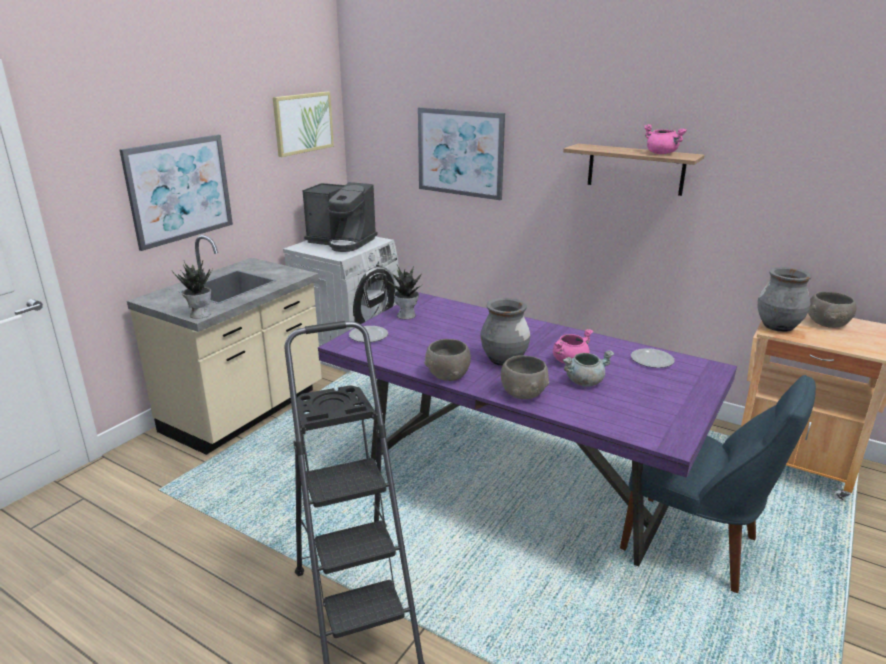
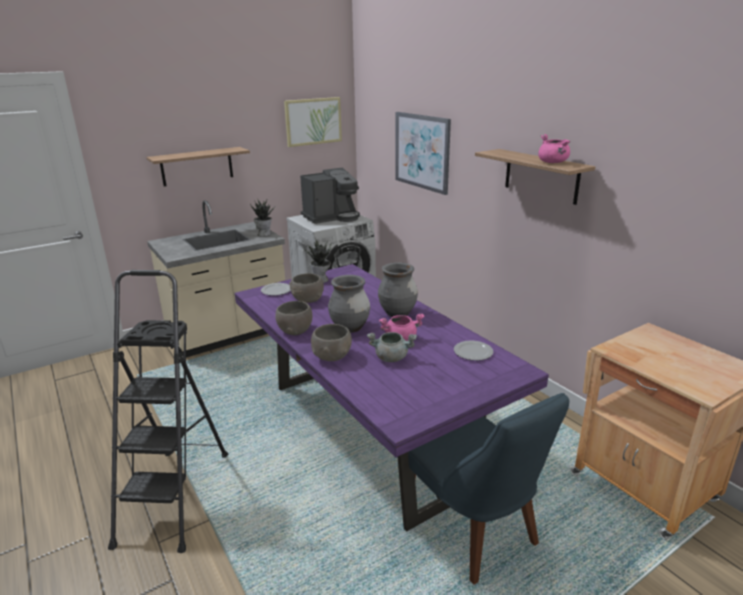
camera: 25 degrees right, 0 degrees up
picture [120,135,233,251] -> shelf [147,147,250,186]
potted plant [172,260,213,319] -> potted plant moved to [250,200,275,237]
coffee machine [302,182,377,252] -> coffee machine turned 75 degrees counterclockwise [300,167,360,224]
grey vase [758,267,812,332] -> grey vase moved to [378,262,418,317]
grey bowl [808,291,857,328] -> grey bowl moved to [289,273,324,303]

